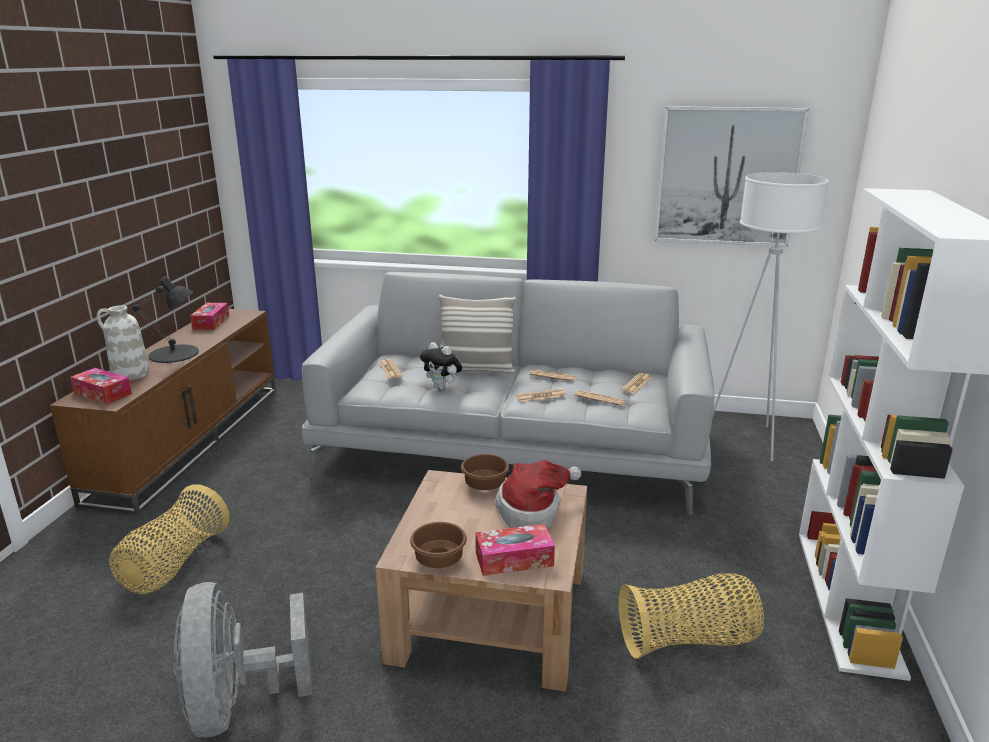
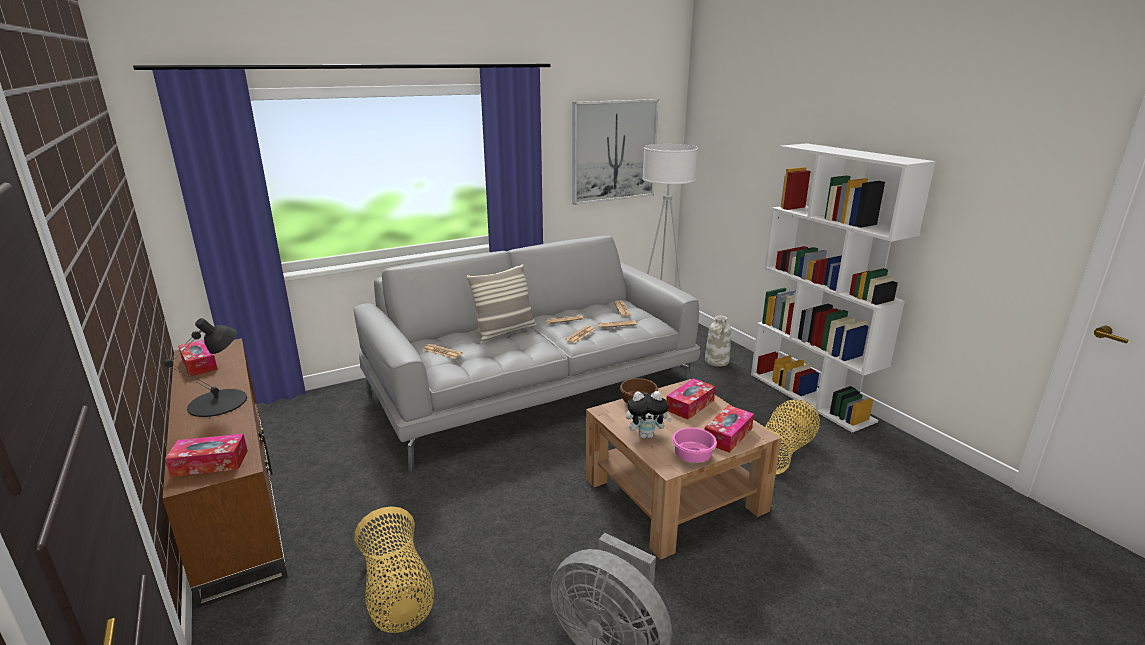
camera: 40 degrees left, 0 degrees up
white vase [96,305,150,380] -> white vase moved to [705,316,731,367]
brown bowl [410,522,467,568] -> pink bowl [672,428,717,463]
plush toy [420,342,462,390] -> plush toy moved to [626,391,673,439]
hat [495,460,582,529] -> tissue box [666,378,715,420]

